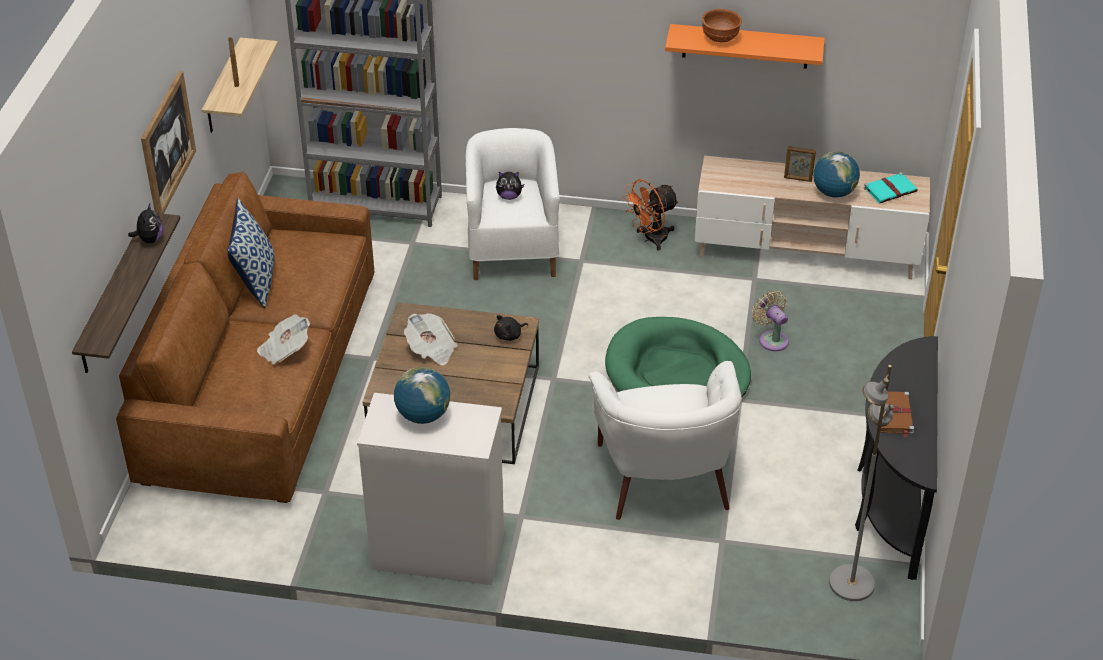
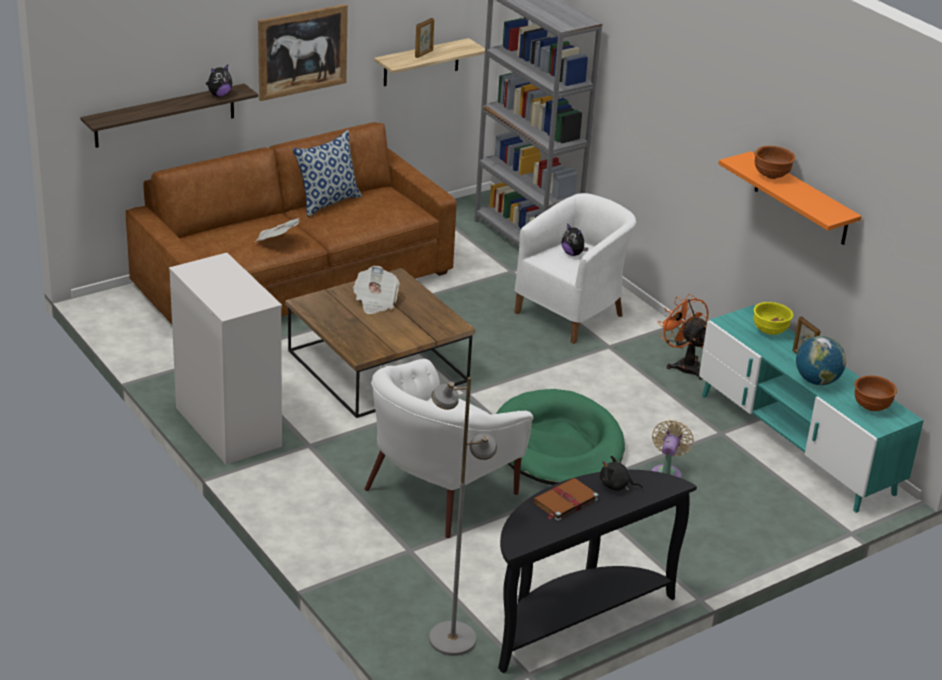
camera: 45 degrees right, 10 degrees down
globe [394,367,450,424] -> none
black plush toy [494,315,528,341] -> black plush toy moved to [600,456,643,491]
orange fan [622,179,679,250] -> orange fan turned 45 degrees clockwise [657,294,709,380]
beige tv stand [695,156,930,279] -> turquoise tv stand [699,305,924,513]
turquoise book [864,172,918,204] -> brown bowl [854,375,897,411]
none -> yellow bowl [753,302,793,335]

